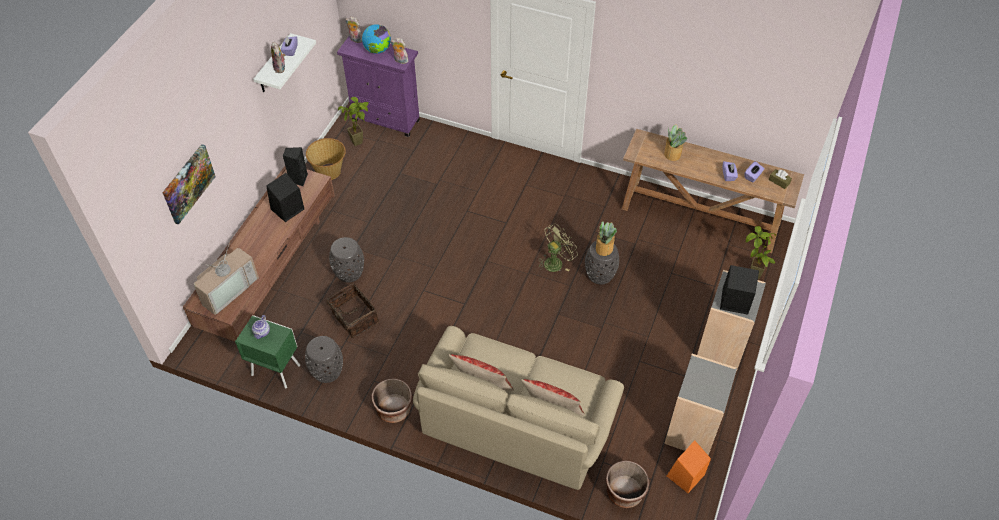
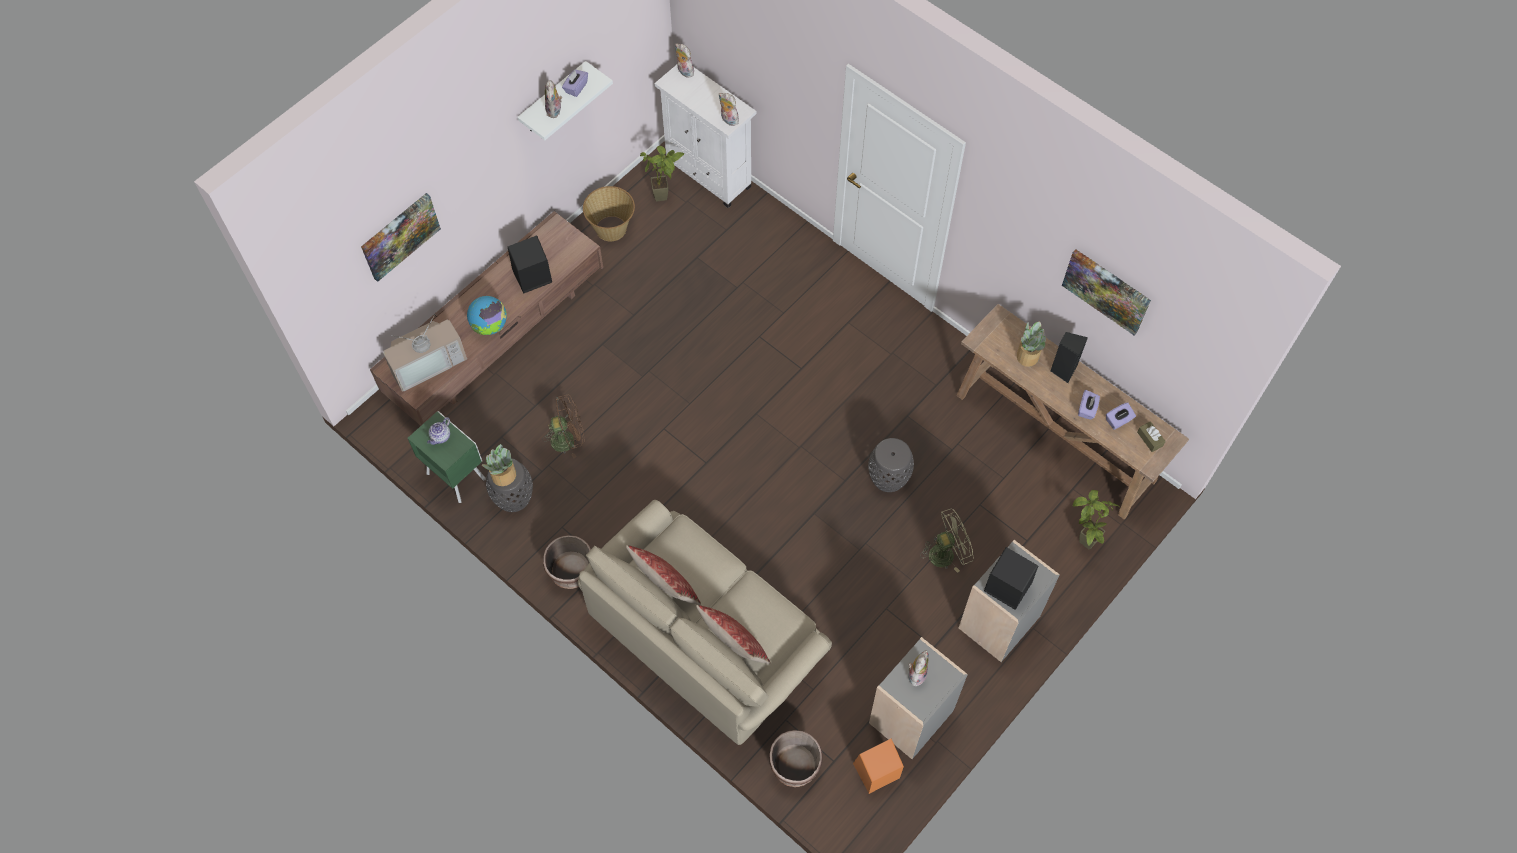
camera: 20 degrees right, 10 degrees up
black speaker [283,147,308,186] -> black speaker moved to [1050,332,1088,383]
basket [326,283,379,338] -> brown fan [543,395,585,458]
grey stool [329,237,364,283] -> none
purple cabinet [337,36,420,137] -> white cabinet [655,65,756,208]
globe [362,24,391,54] -> globe moved to [467,296,507,335]
green fan [538,224,577,272] -> green fan moved to [920,509,974,573]
potted plant [596,221,617,256] -> potted plant moved to [482,444,516,486]
none -> plush toy [908,650,929,686]
none -> picture [1062,249,1151,335]

